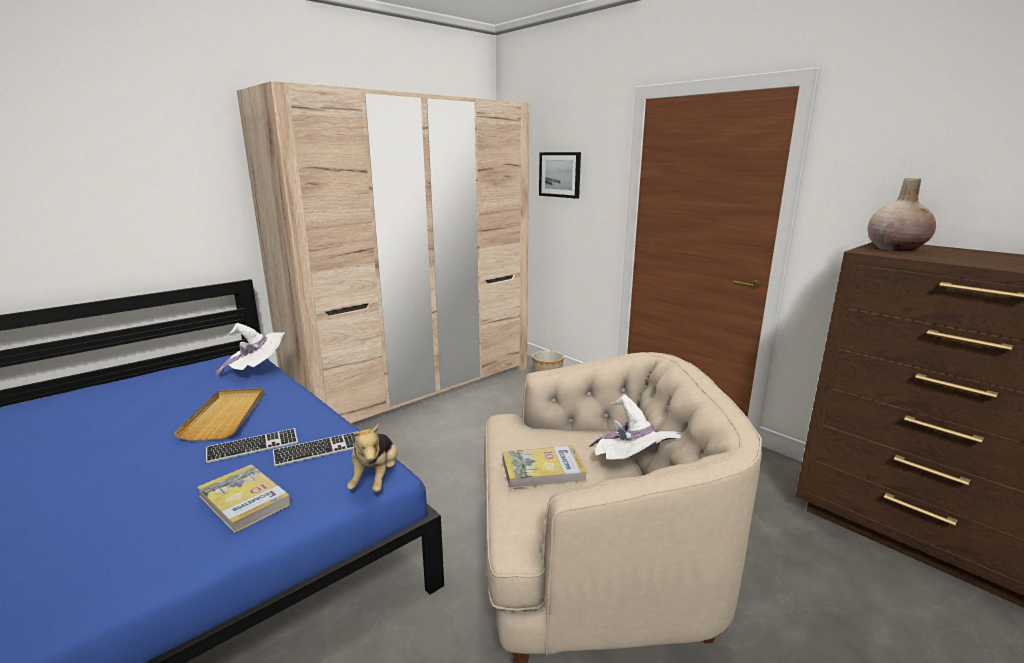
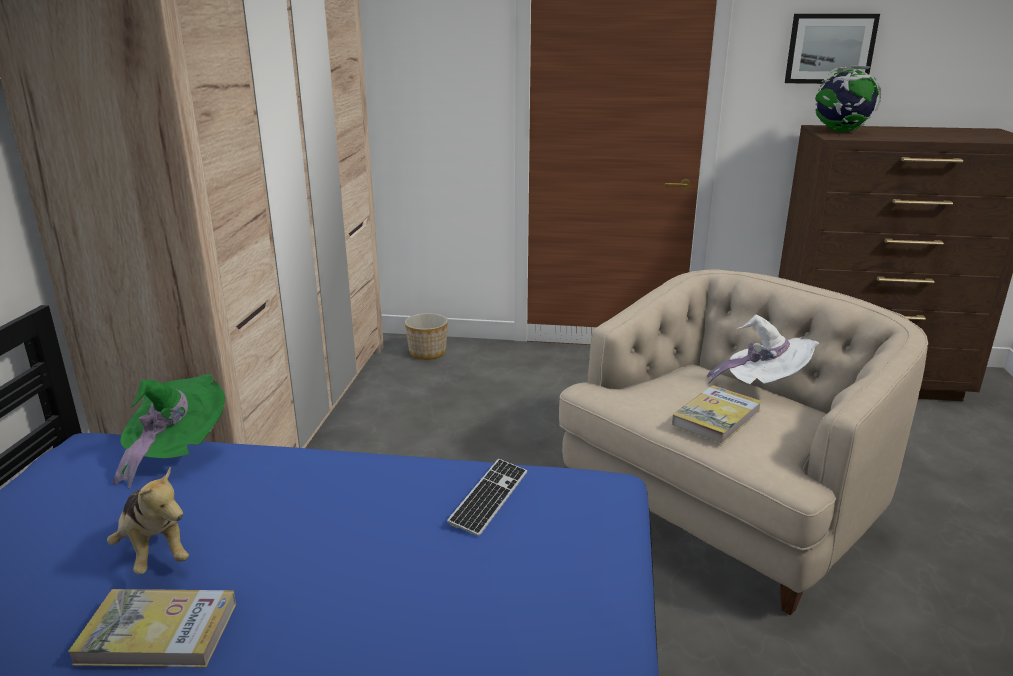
camera: 40 degrees left, 5 degrees up
beige tray [174,388,264,441] -> none
book [197,464,291,533] -> book moved to [68,589,236,668]
keyboard [206,428,298,463] -> none
white hat [215,323,285,379] -> green hat [113,374,225,489]
plush toy [347,424,398,492] -> plush toy moved to [107,467,189,574]
picture [539,152,581,199] -> picture moved to [785,14,880,84]
beige vase [867,178,936,252] -> globe [815,66,882,132]

